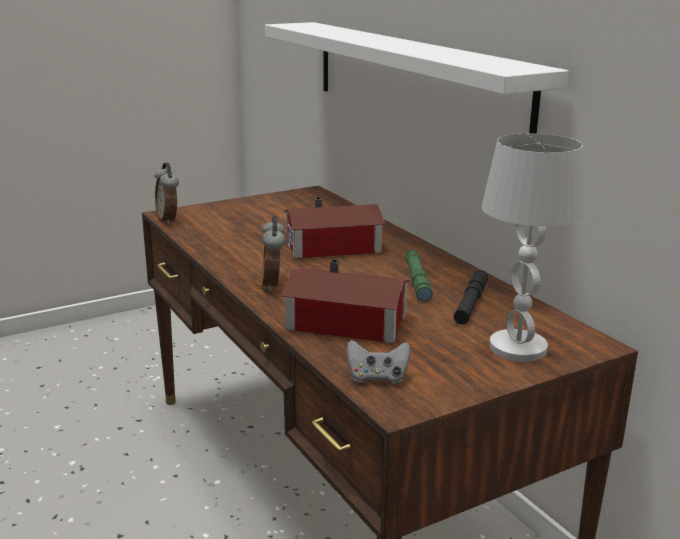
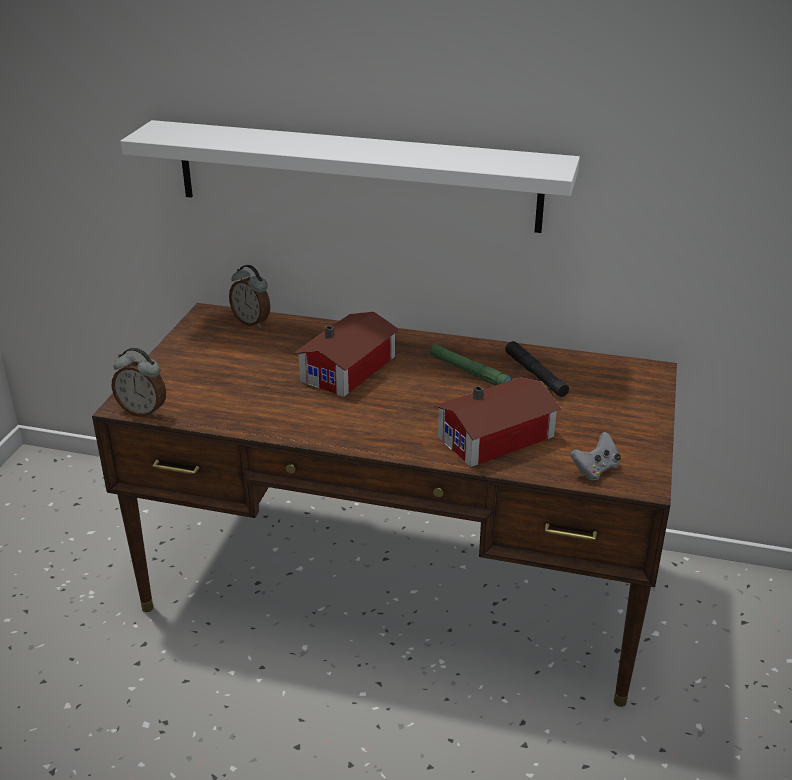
camera: 45 degrees left, 10 degrees up
alarm clock [262,216,285,291] -> alarm clock moved to [229,265,270,328]
white table lamp [481,133,585,362] -> none

